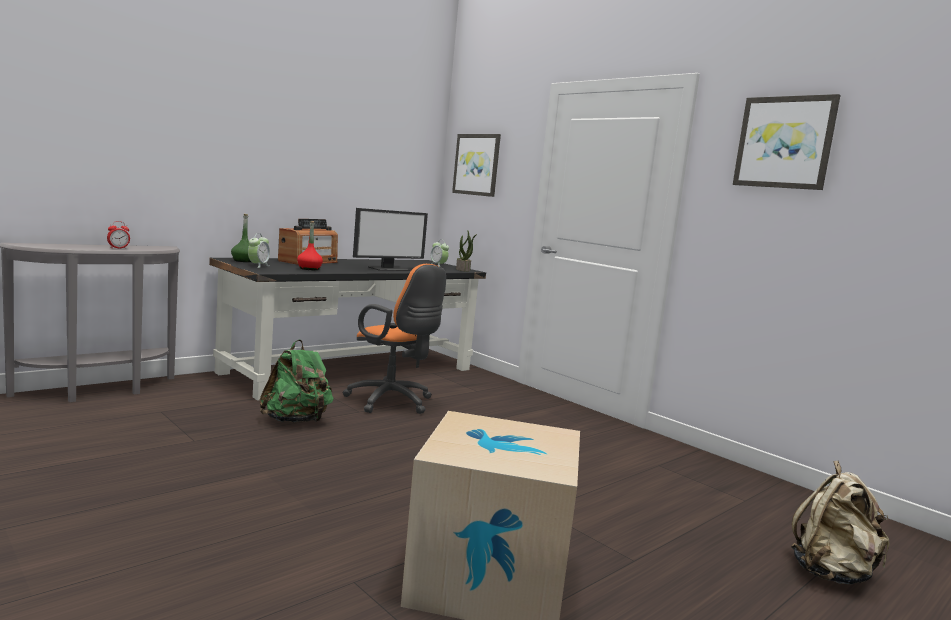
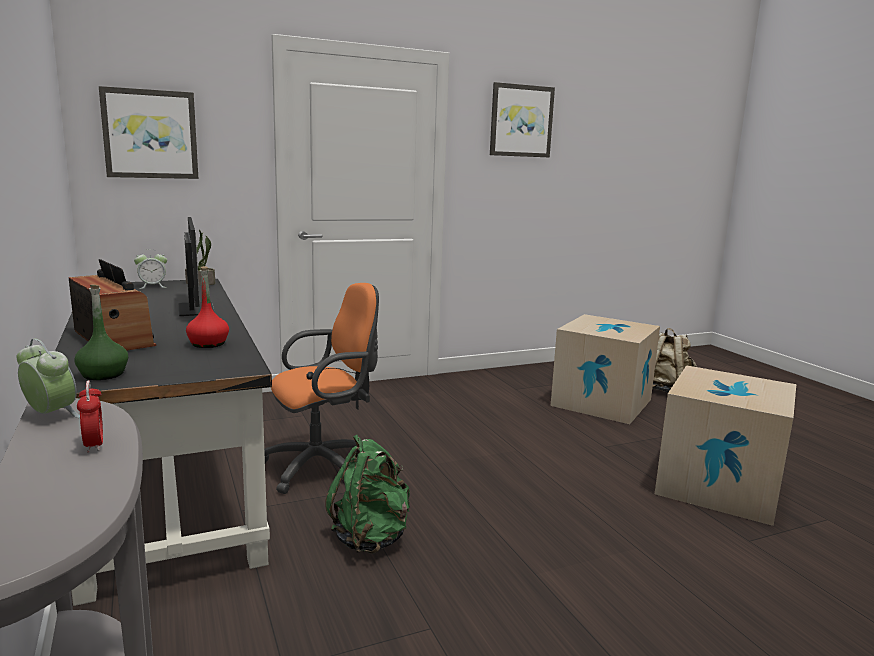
camera: 70 degrees left, 5 degrees up
alarm clock [248,233,270,268] -> alarm clock moved to [16,338,80,418]
none -> cardboard box [551,314,660,424]

